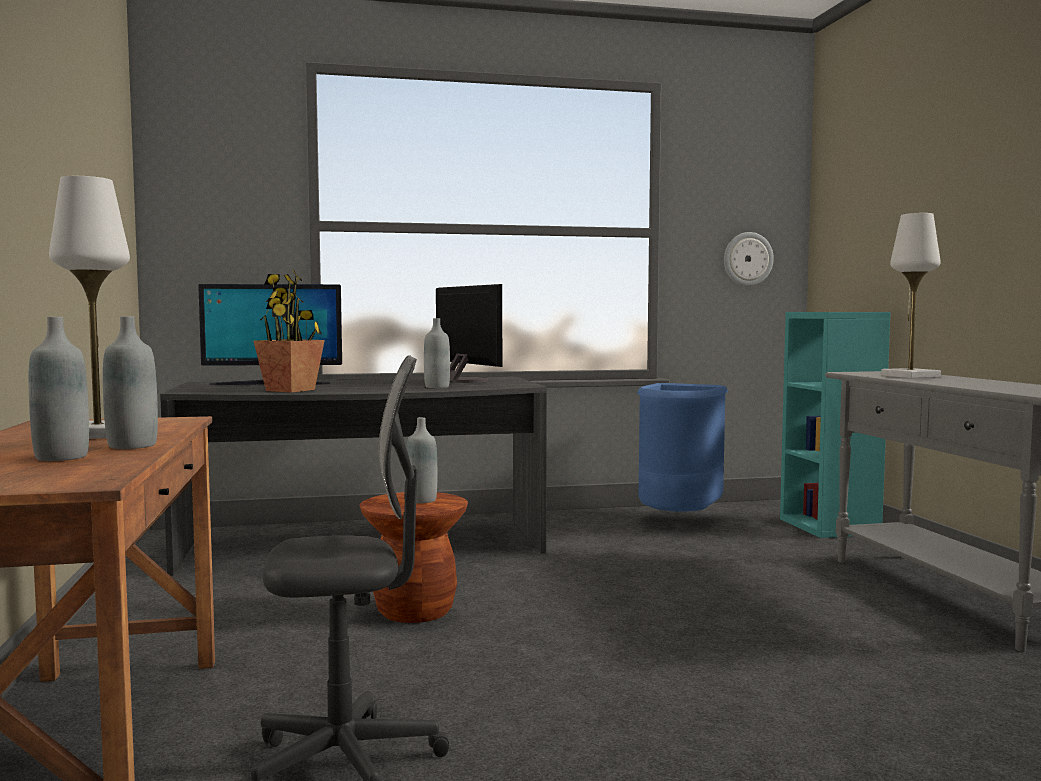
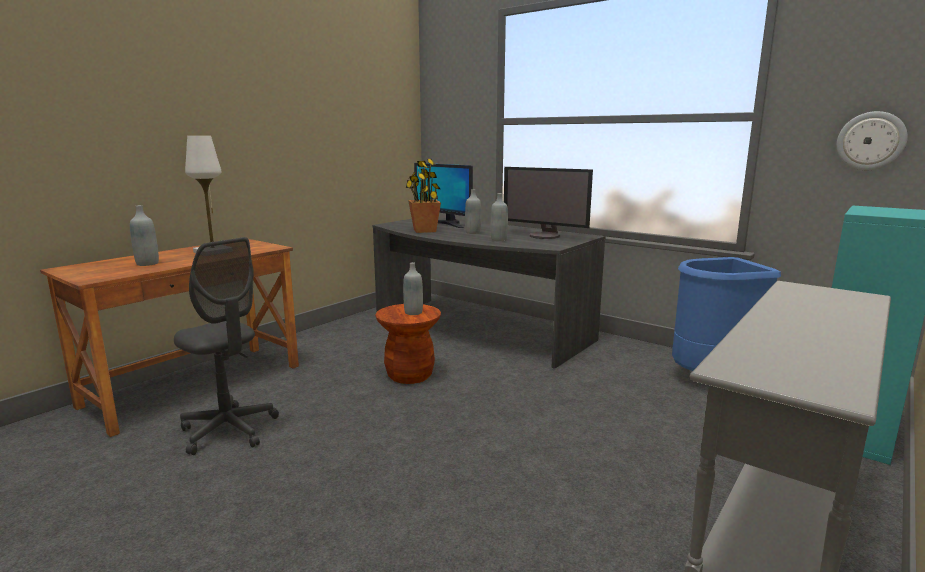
camera: 50 degrees right, 10 degrees up
grey bottle [103,316,158,449] -> grey bottle moved to [465,189,481,234]
monitor [436,284,502,383] -> monitor turned 105 degrees clockwise [504,167,593,239]
white table lamp [881,213,941,378] -> none

